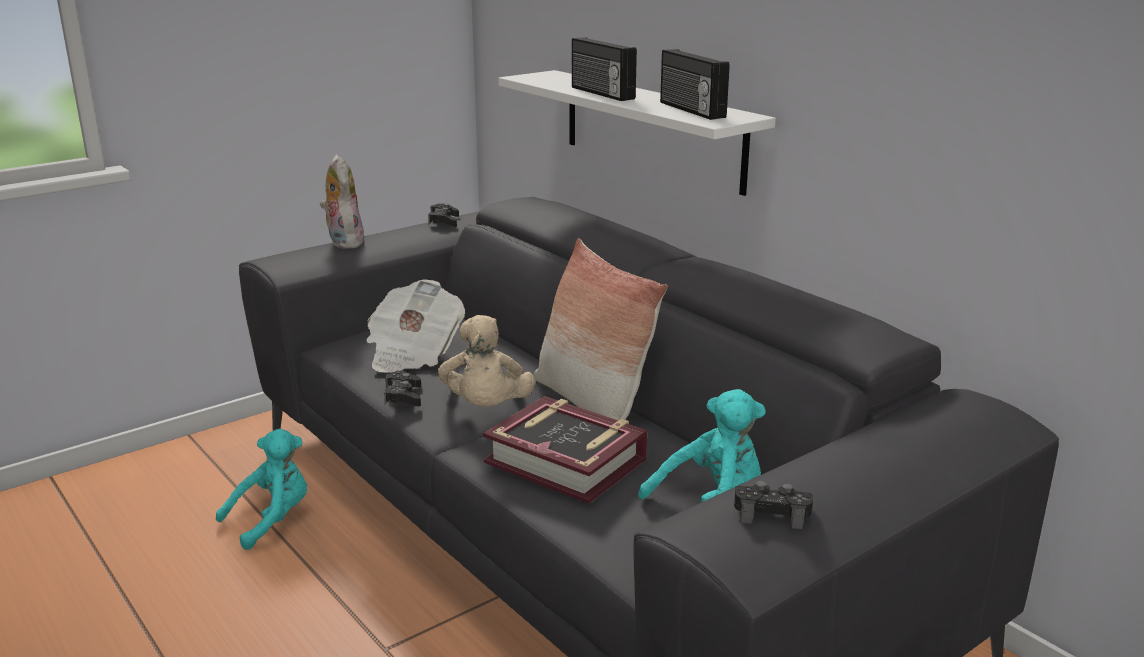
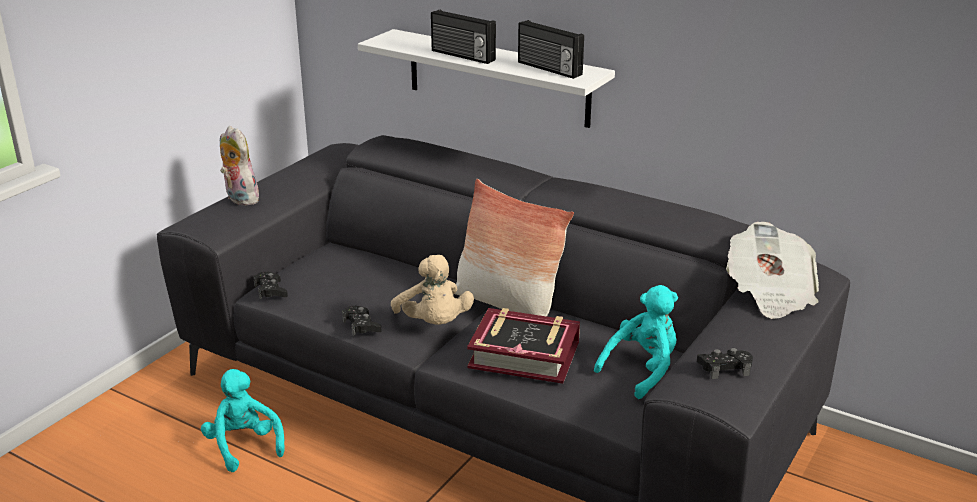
camera: 20 degrees left, 5 degrees up
turquoise plush toy [216,429,307,550] -> turquoise plush toy turned 60 degrees counterclockwise [201,369,285,472]
newspaper [366,280,465,373] -> newspaper moved to [726,222,819,319]
black game controller [428,203,459,227] -> black game controller moved to [253,272,288,300]

